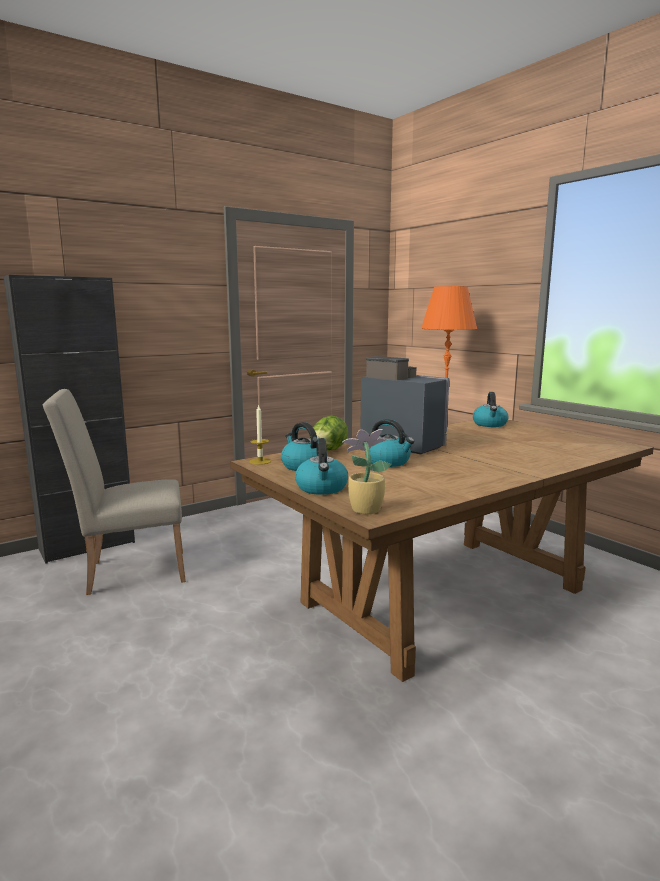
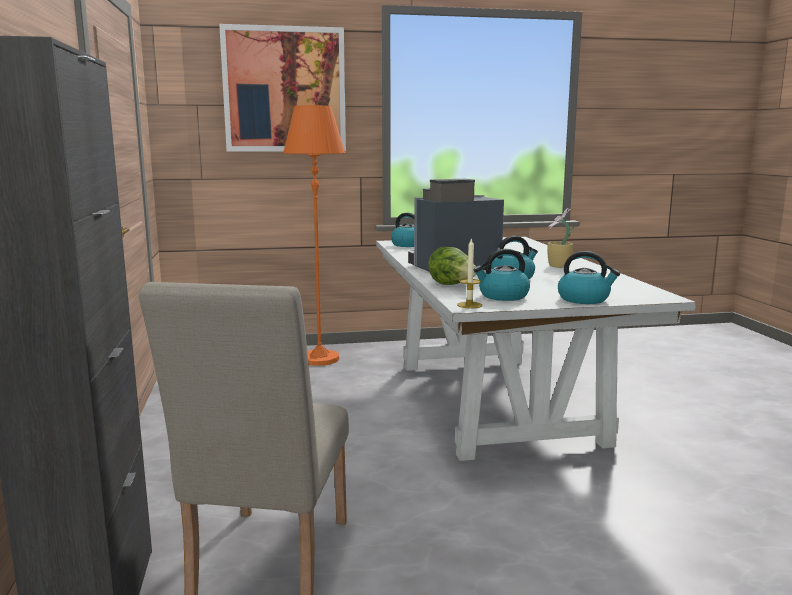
camera: 65 degrees left, 0 degrees up
brown dining table [230,420,654,682] -> white dining table [376,237,696,461]
potted plant [342,429,392,514] -> potted plant moved to [547,208,574,268]
none -> picture [219,24,346,152]

